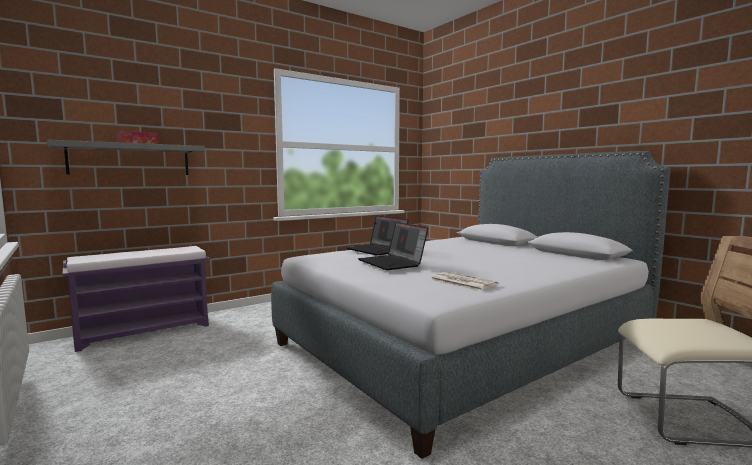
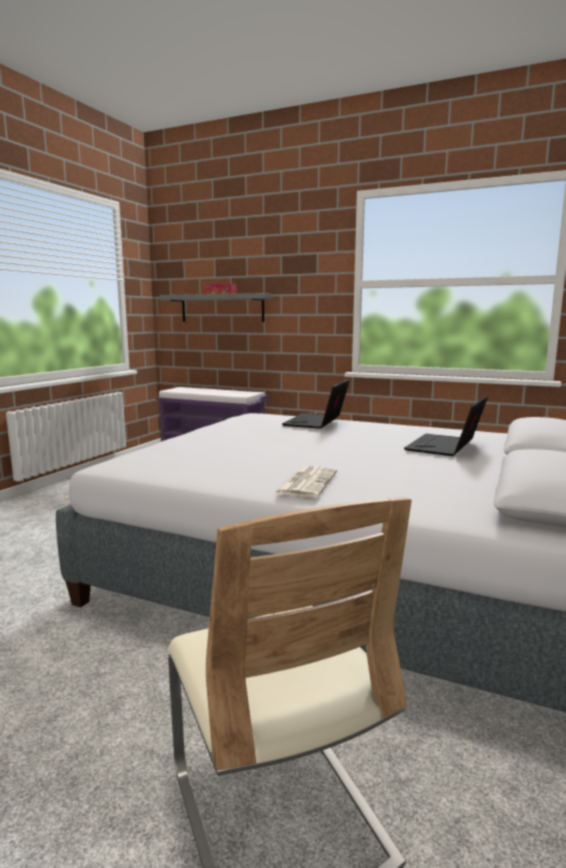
camera: 60 degrees right, 5 degrees up
laptop [358,222,428,270] -> laptop moved to [404,396,488,456]
newspaper [430,272,498,291] -> newspaper moved to [273,466,337,498]

